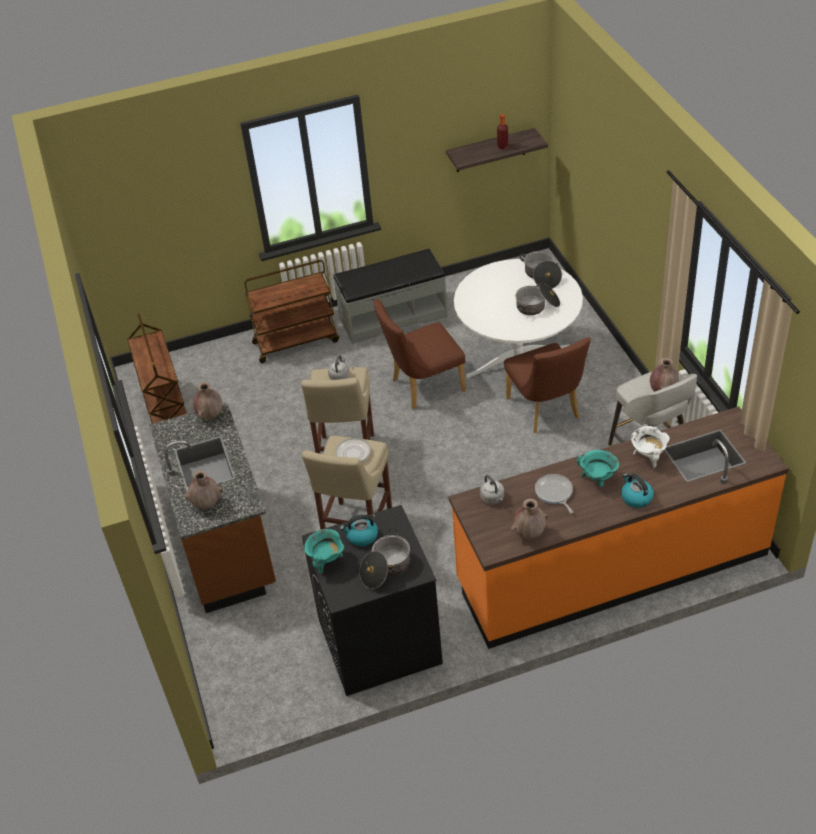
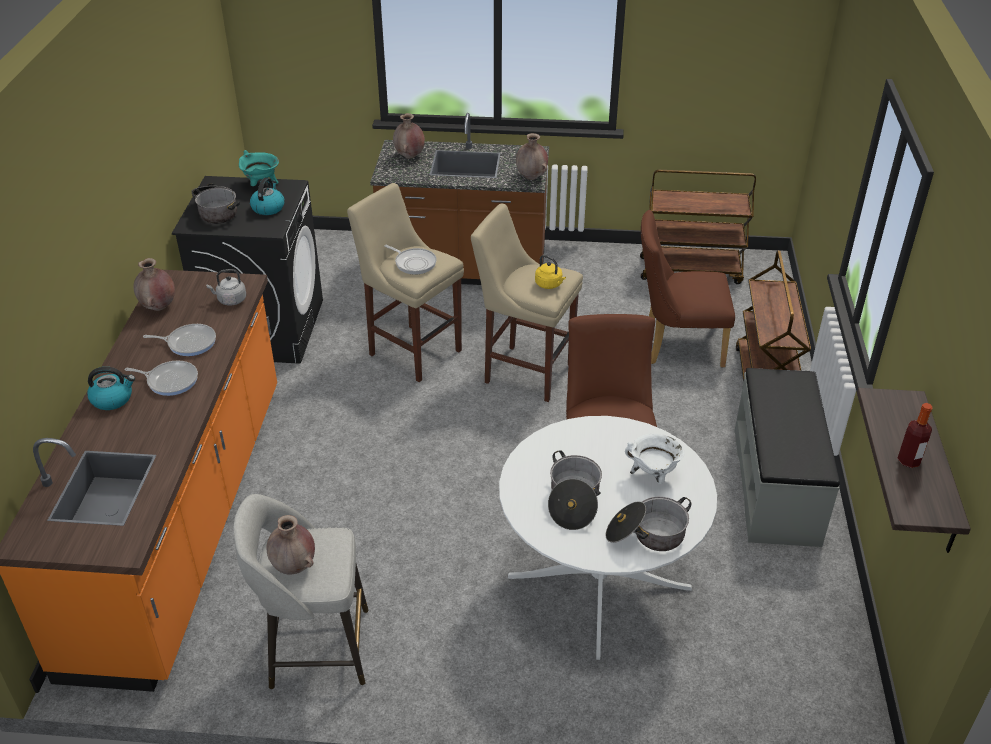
camera: 110 degrees right, 5 degrees down
grey kettle [328,355,350,380] -> yellow kettle [535,255,566,289]
brown chair [504,337,591,433] -> brown chair moved to [641,210,735,368]
turquoise cooking pot [577,450,619,487] -> frying pan [124,361,198,396]
white cooking pot [631,426,670,469] -> white cooking pot moved to [625,433,685,484]

